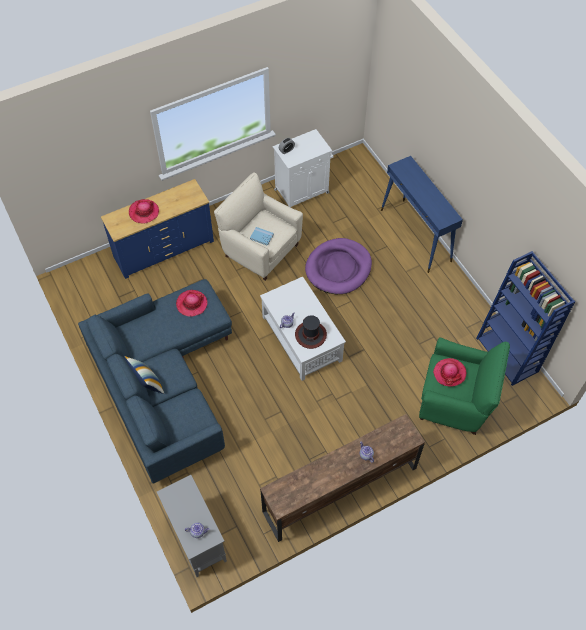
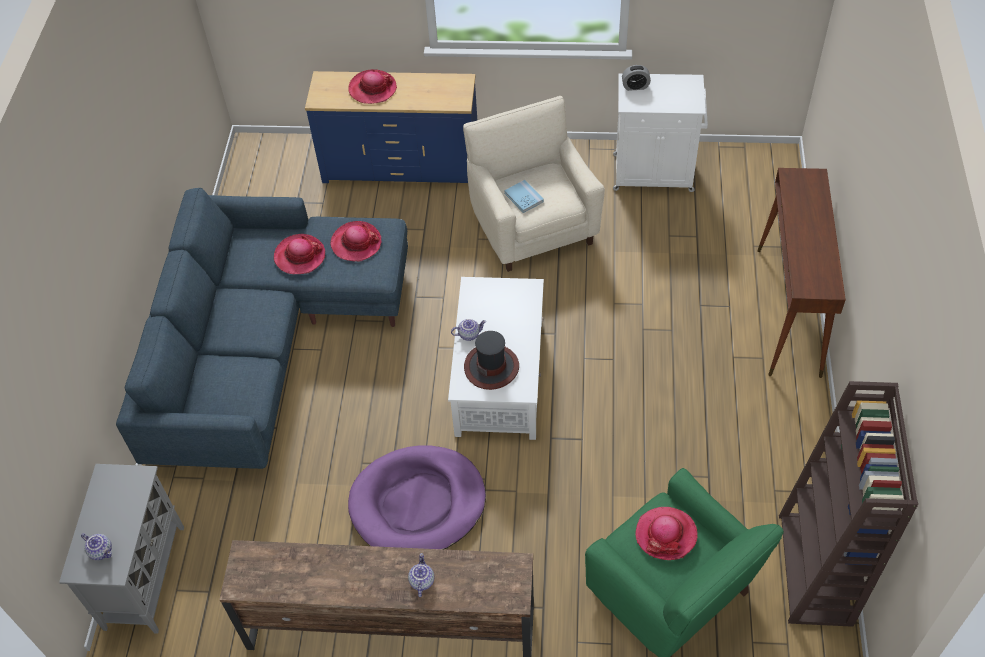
camera: 35 degrees right, 5 degrees down
pillow [124,356,164,394] -> none
purple dog bed [305,238,372,294] -> purple dog bed moved to [348,445,486,550]
blue console table [381,156,463,273] -> brown console table [757,168,846,378]
blue bookcase [476,251,575,386] -> brown bookcase [779,381,918,627]
none -> hat [274,234,325,274]

